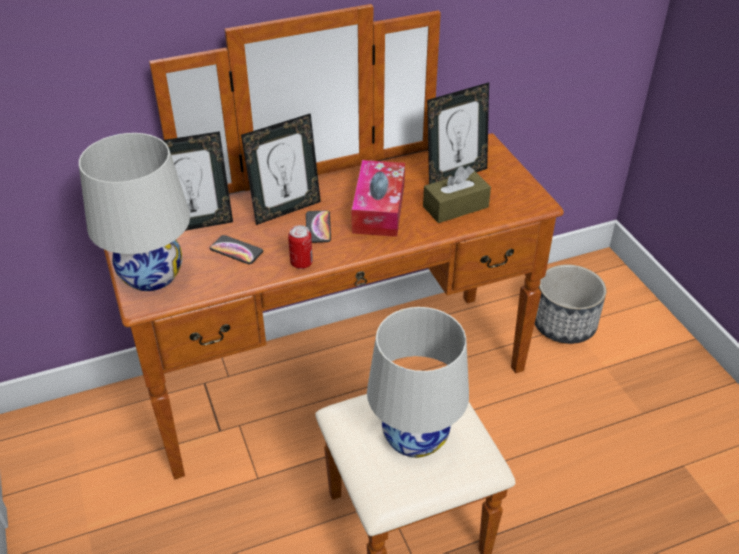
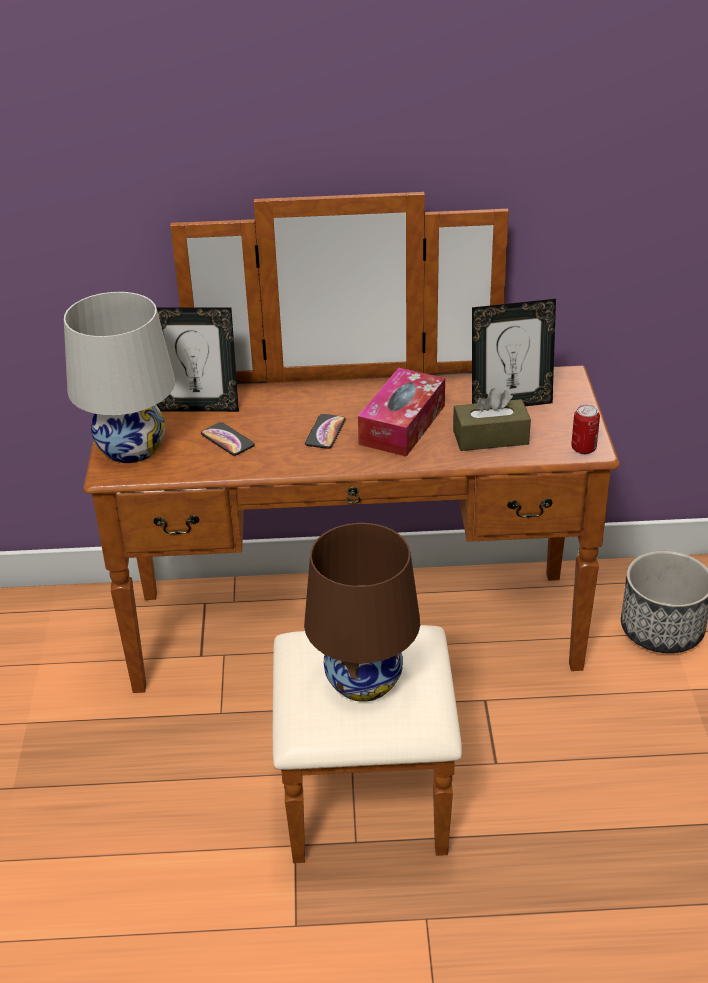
camera: 20 degrees right, 5 degrees down
picture frame [241,113,321,225] -> none
can [288,225,313,269] -> can moved to [571,405,600,454]
white table lamp [367,307,469,458] -> brown table lamp [304,523,420,702]

